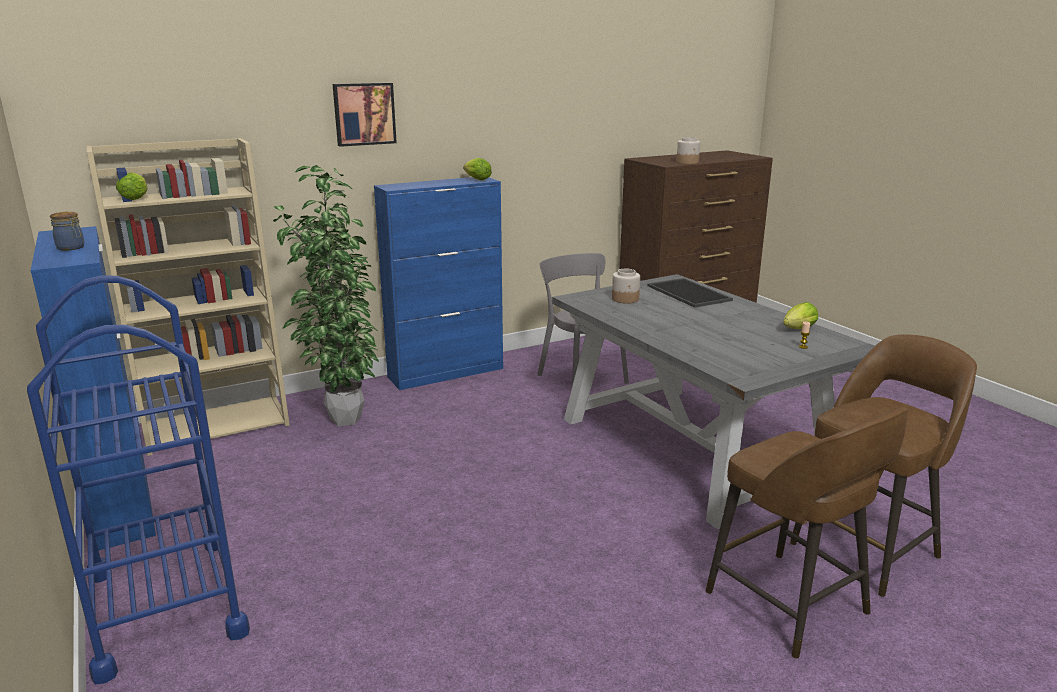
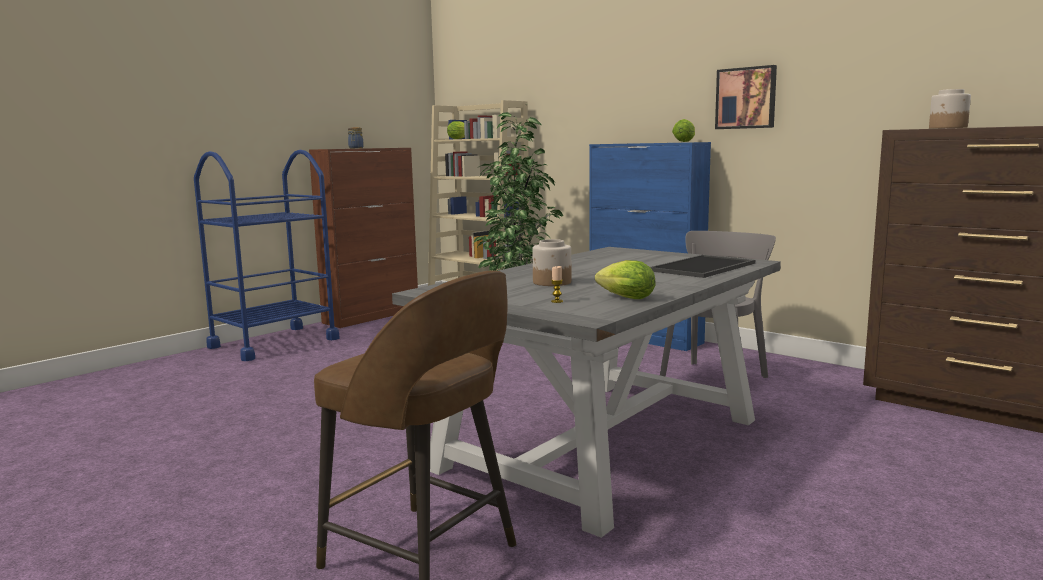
camera: 70 degrees right, 10 degrees down
blue cabinet [31,226,156,550] -> brown cabinet [309,148,418,328]
picture [333,83,397,147] -> picture moved to [715,65,777,129]
jar [612,269,640,303] -> jar moved to [532,239,571,286]
brown stool [706,407,908,659] -> none

